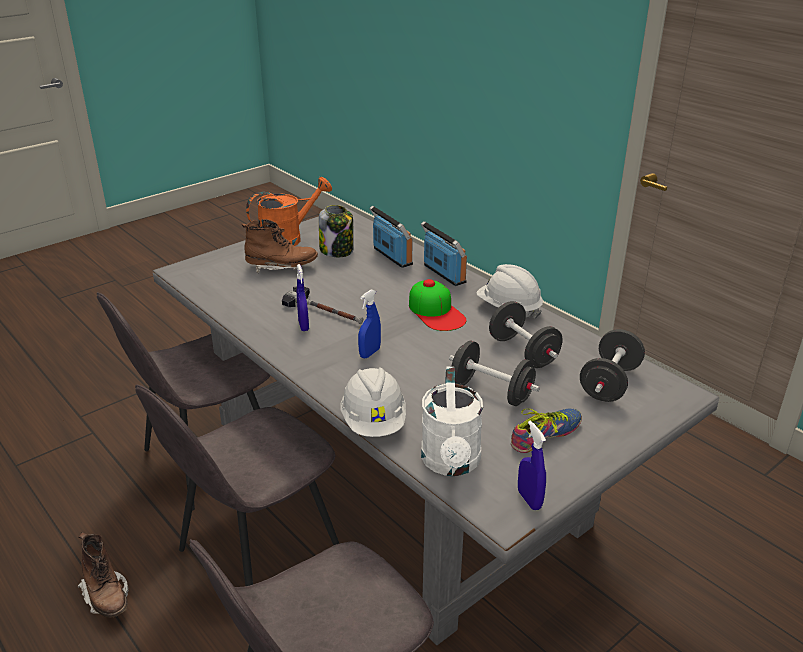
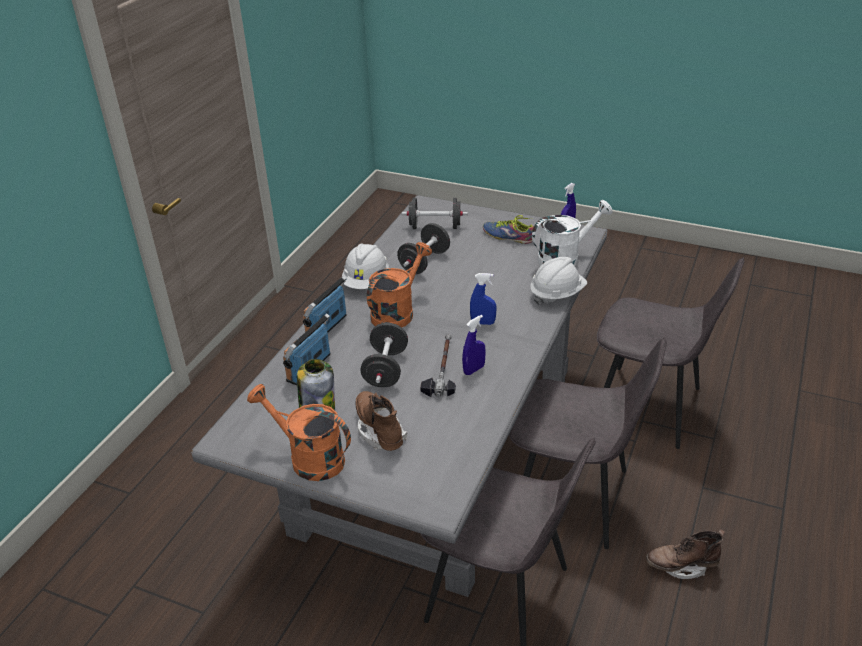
camera: 115 degrees left, 5 degrees up
brown boot [78,532,129,618] -> brown boot turned 120 degrees counterclockwise [646,529,726,579]
cap [409,279,466,331] -> orange watering can [367,242,432,328]
black dumbbell [449,341,540,406] -> black dumbbell moved to [361,323,408,387]

